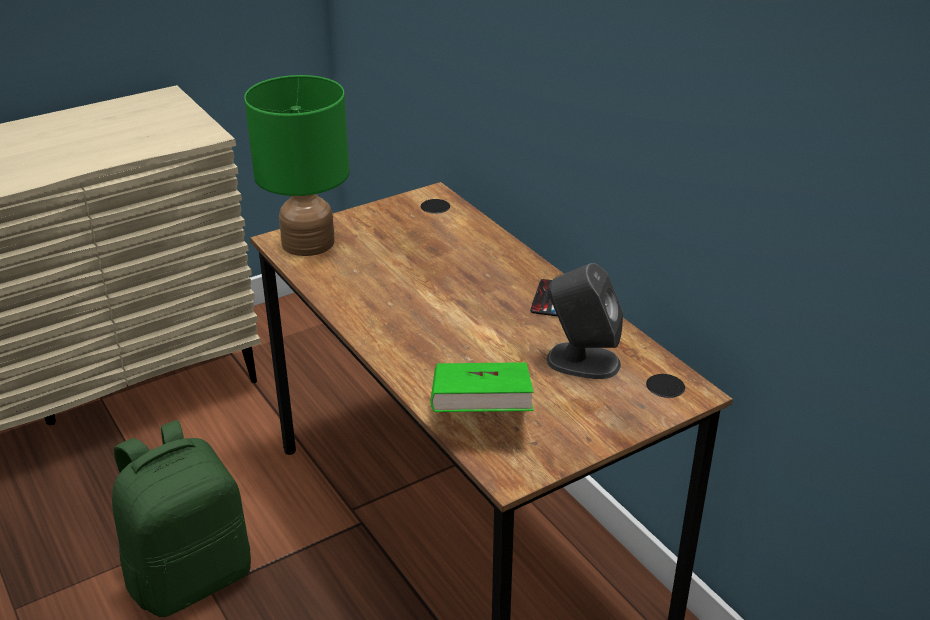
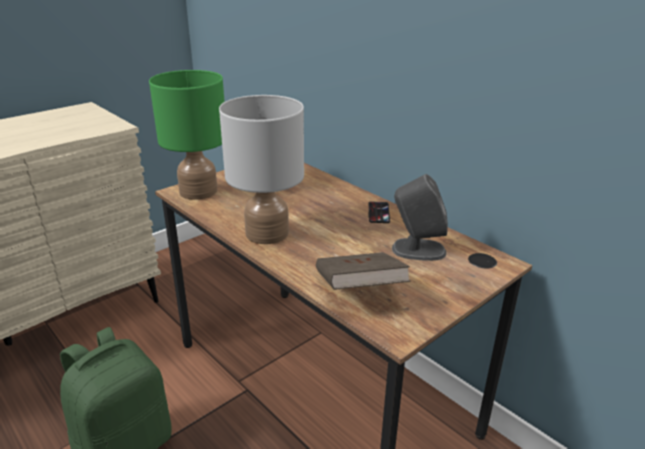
camera: 10 degrees left, 5 degrees down
green book [430,362,533,412] -> brown book [316,252,411,290]
none -> grey table lamp [219,95,304,244]

